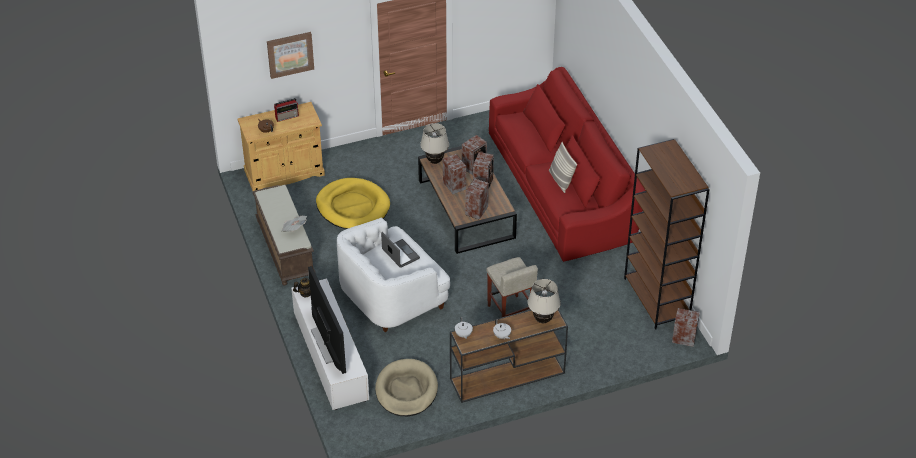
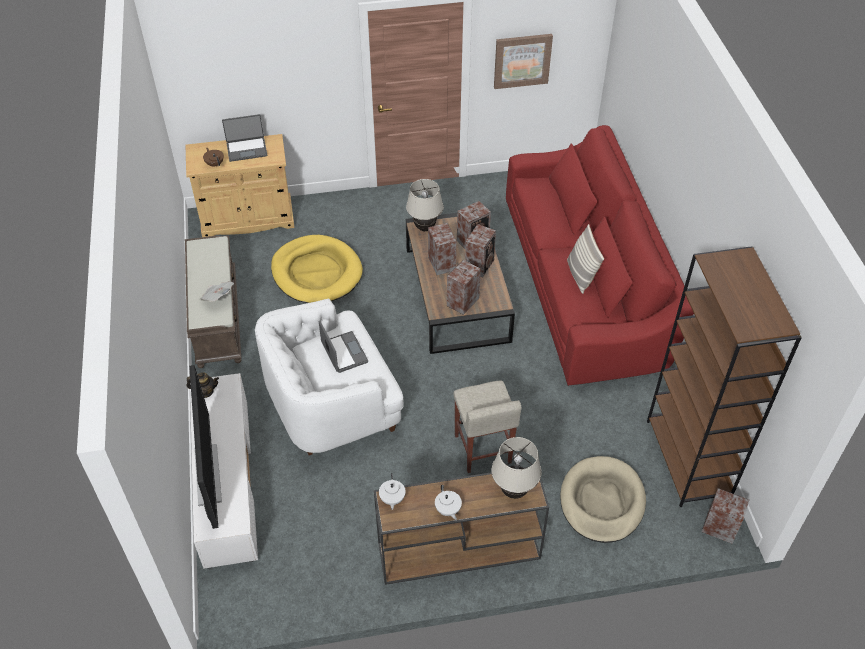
camera: 10 degrees right, 5 degrees up
picture [267,32,314,79] -> picture moved to [494,34,553,89]
radio [274,98,299,122] -> laptop [222,114,267,162]
beige dog bed [375,359,438,416] -> beige dog bed moved to [560,456,646,543]

